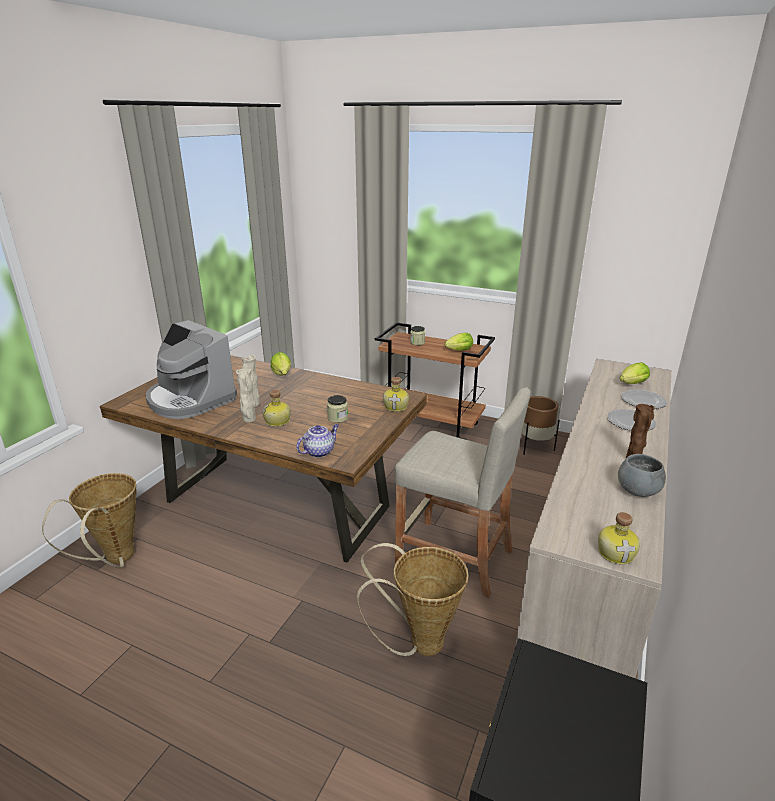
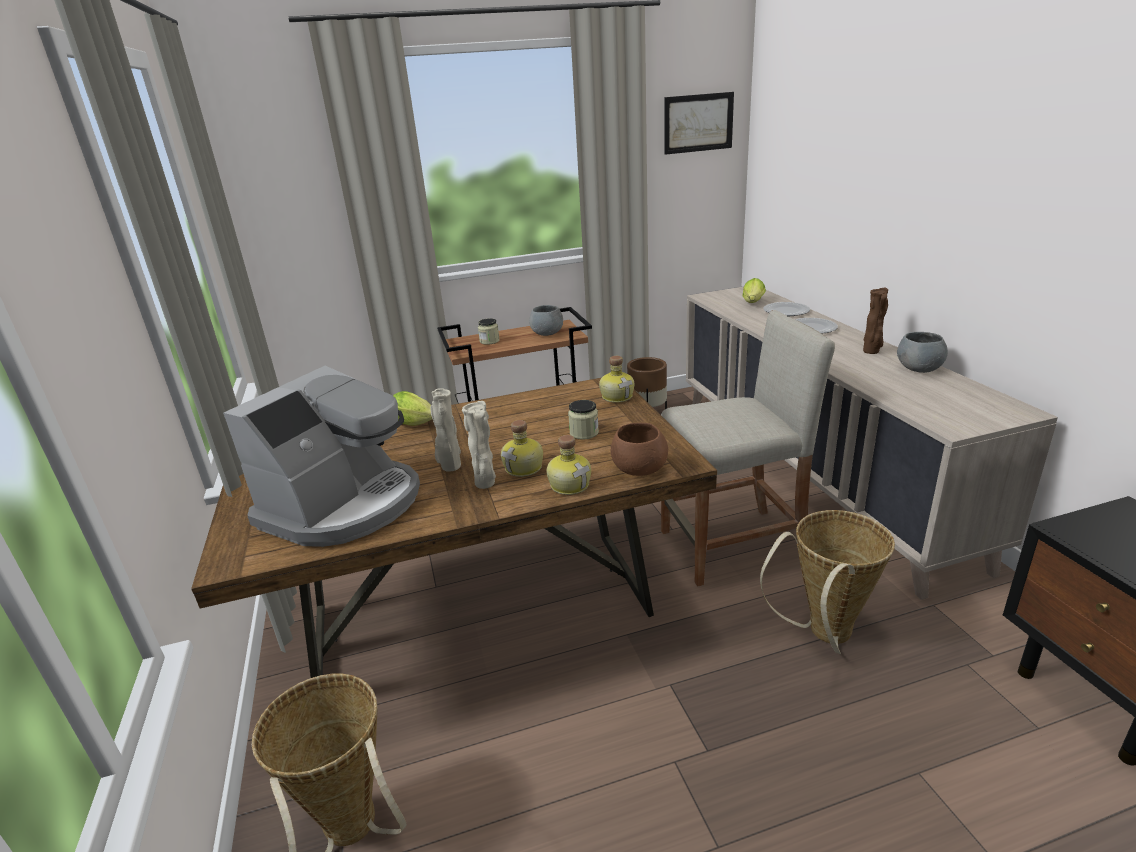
camera: 40 degrees left, 0 degrees up
coffee machine [146,320,237,419] -> coffee machine turned 60 degrees counterclockwise [223,366,420,547]
teapot [296,424,339,458] -> brown bowl [611,423,668,476]
lettuce [444,333,473,351] -> grey bowl [529,305,563,336]
bottle [598,512,640,565] -> bottle moved to [547,435,591,495]
none -> picture [664,92,734,155]

